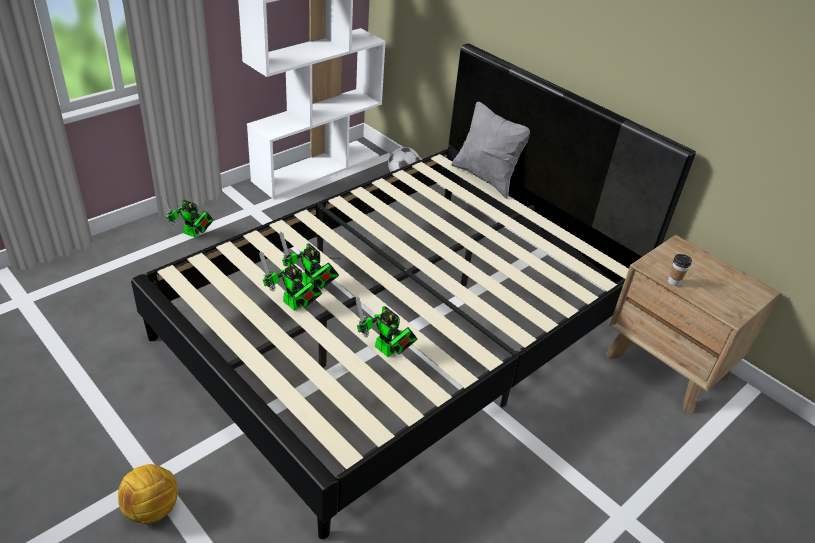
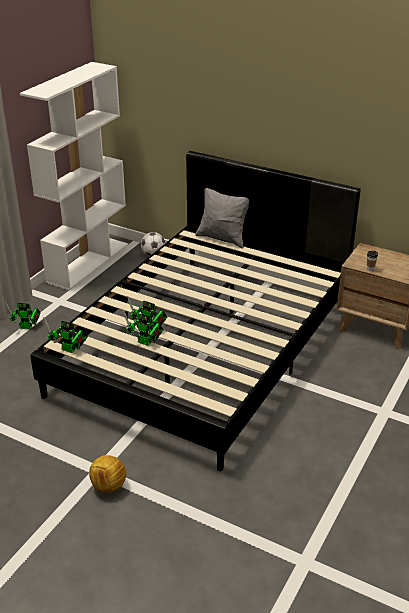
camera: 15 degrees left, 5 degrees down
toy robot [356,296,417,357] -> toy robot moved to [44,317,88,353]

